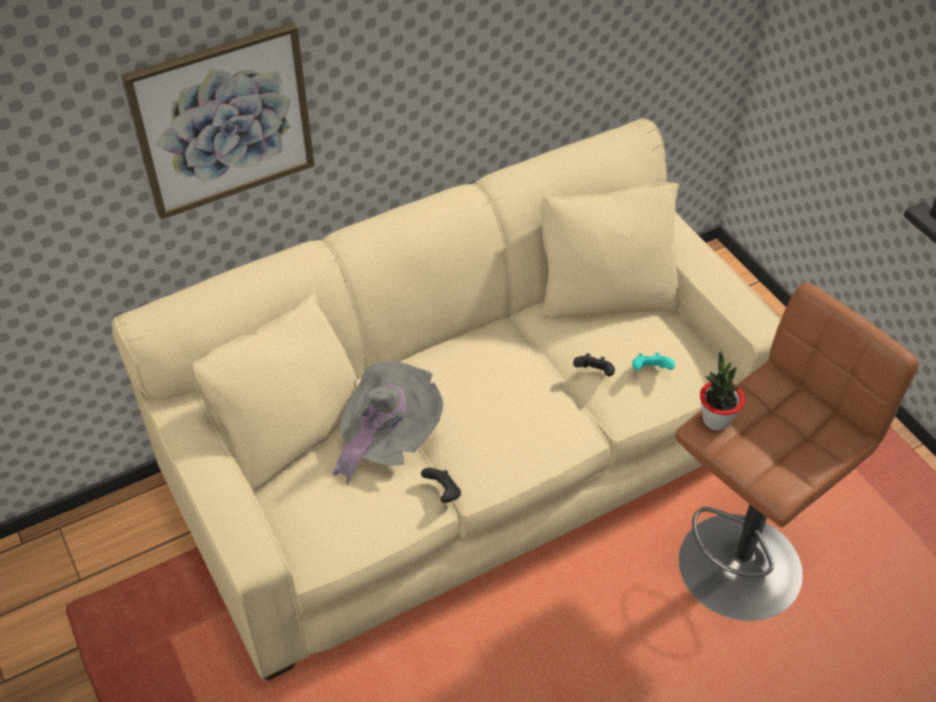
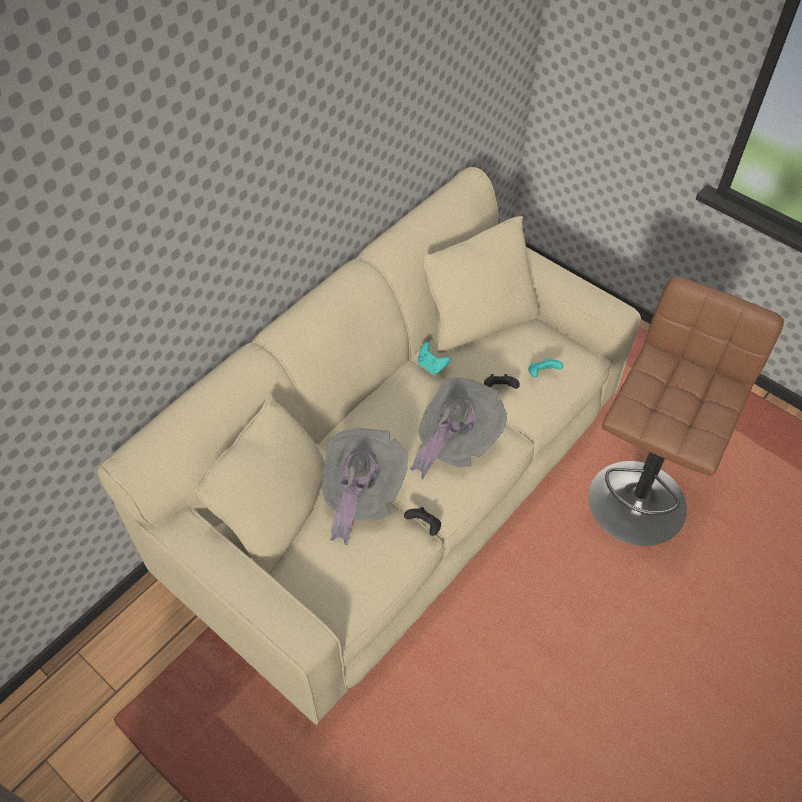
camera: 20 degrees left, 5 degrees up
picture [121,22,315,220] -> none
potted plant [700,351,745,431] -> none
none -> grey hat [410,378,507,479]
none -> turquoise game controller [418,342,451,374]

